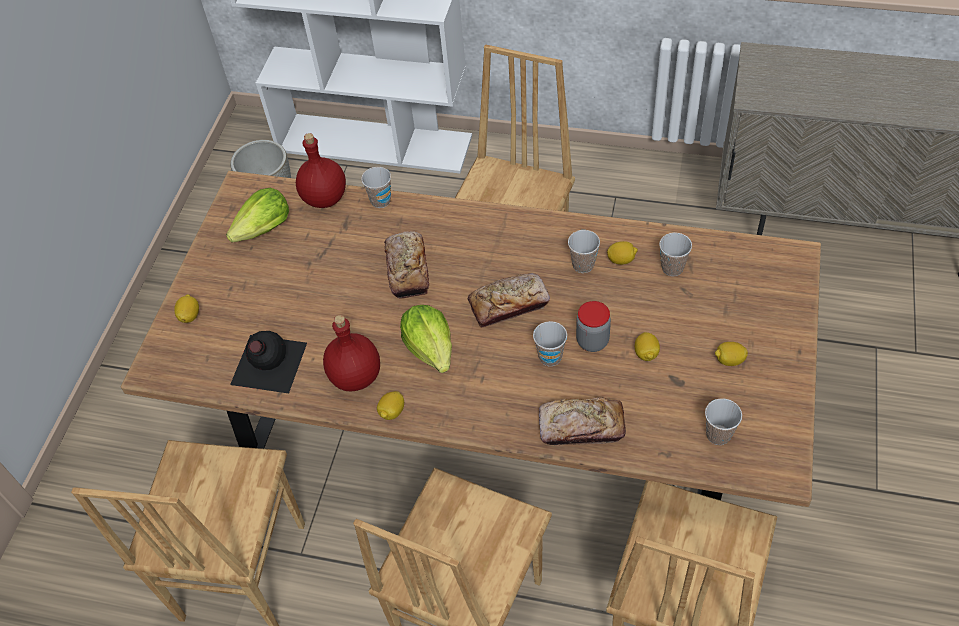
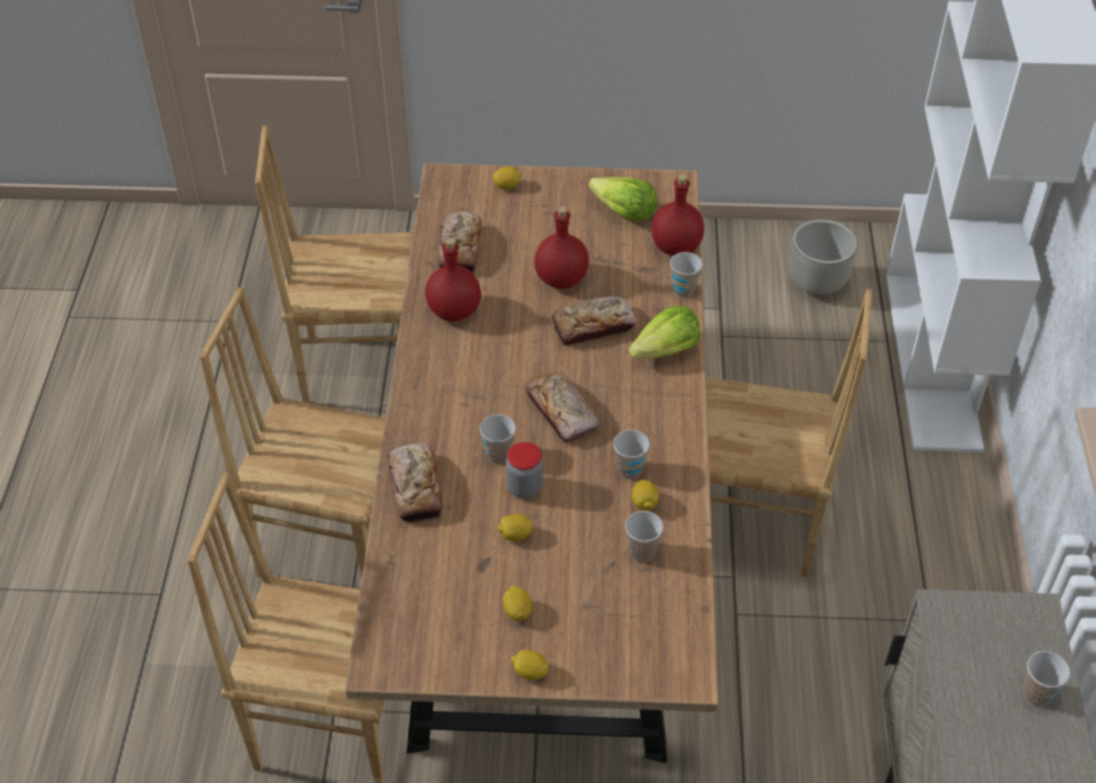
camera: 75 degrees right, 5 degrees down
black bottle [230,331,307,393] -> bread [437,212,482,273]
lemon [377,391,404,420] -> lemon moved to [511,650,549,680]
lettuce [400,305,452,373] -> lettuce moved to [629,306,700,358]
cup [705,398,742,445] -> cup moved to [1023,651,1070,706]
none -> red bottle [534,206,589,289]

